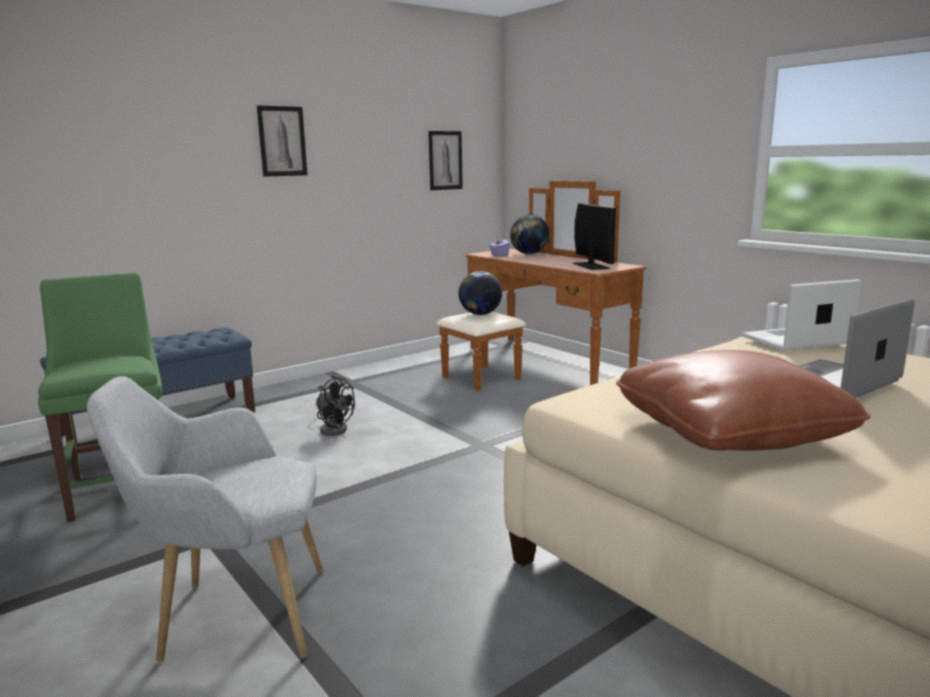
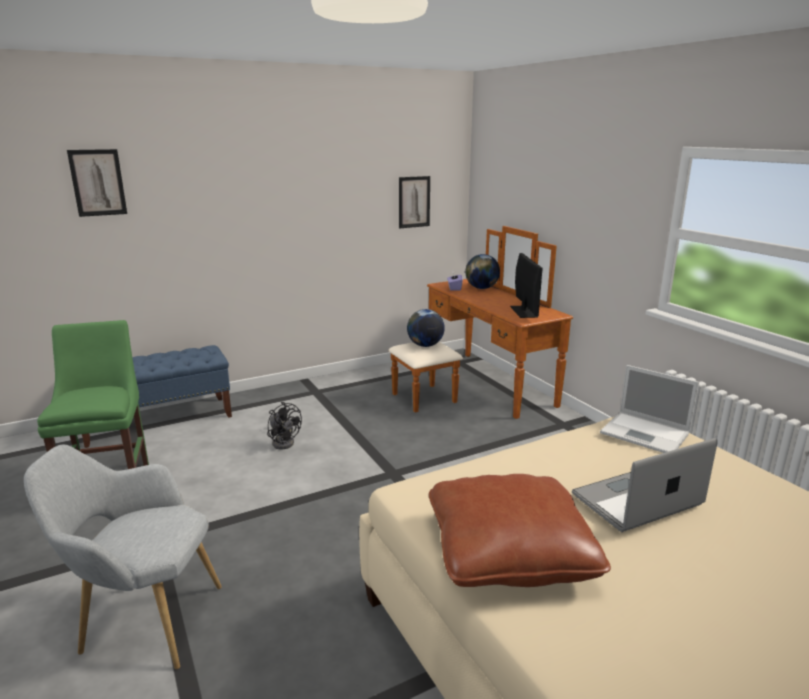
camera: 10 degrees right, 5 degrees up
picture [257,105,307,177] -> picture moved to [67,149,127,217]
laptop [742,279,861,351] -> laptop turned 135 degrees counterclockwise [600,365,699,453]

